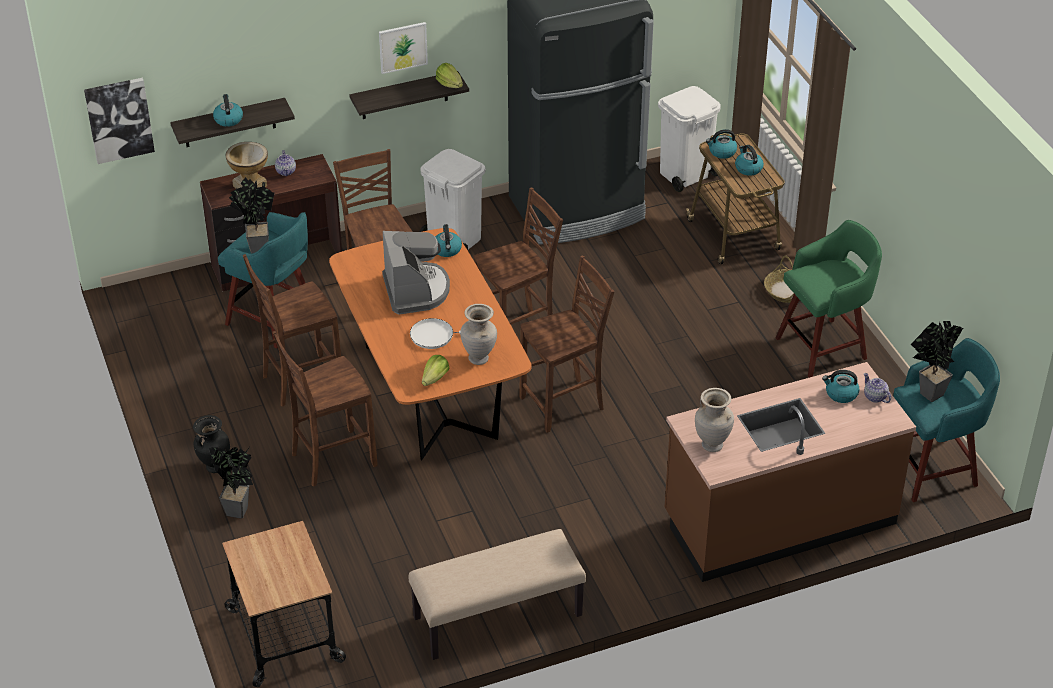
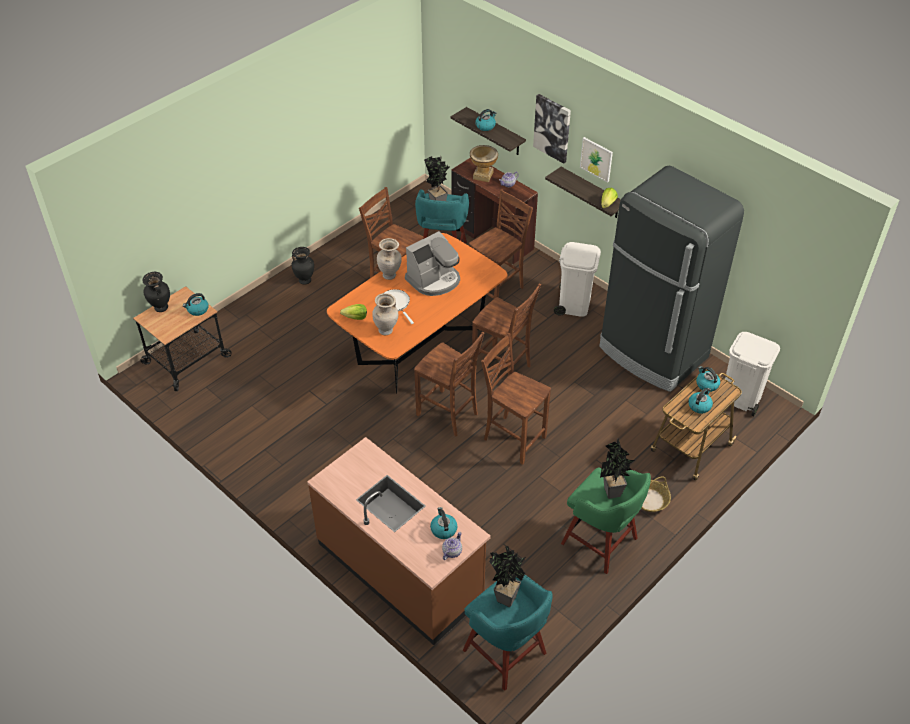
camera: 65 degrees right, 5 degrees up
picture [84,78,155,164] -> picture moved to [533,94,571,164]
potted plant [209,447,253,519] -> potted plant moved to [600,438,635,499]
brown chair [272,331,378,487] -> brown chair moved to [481,333,551,465]
beige bench [409,529,586,660] -> none
kettle [435,224,462,257] -> kettle moved to [183,293,209,316]
beige vase [695,388,734,452] -> beige vase moved to [377,238,402,280]
none -> black vase [142,272,170,312]

